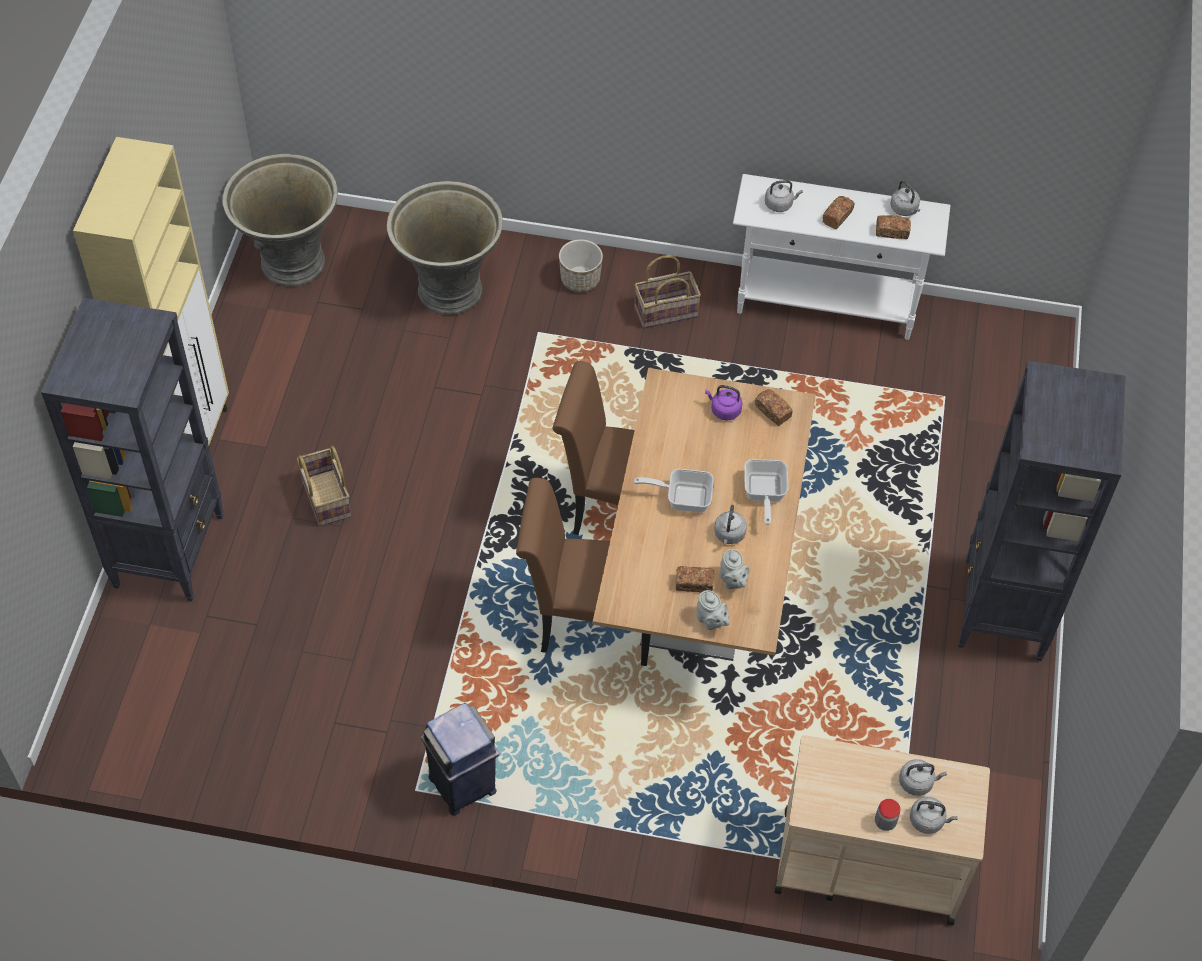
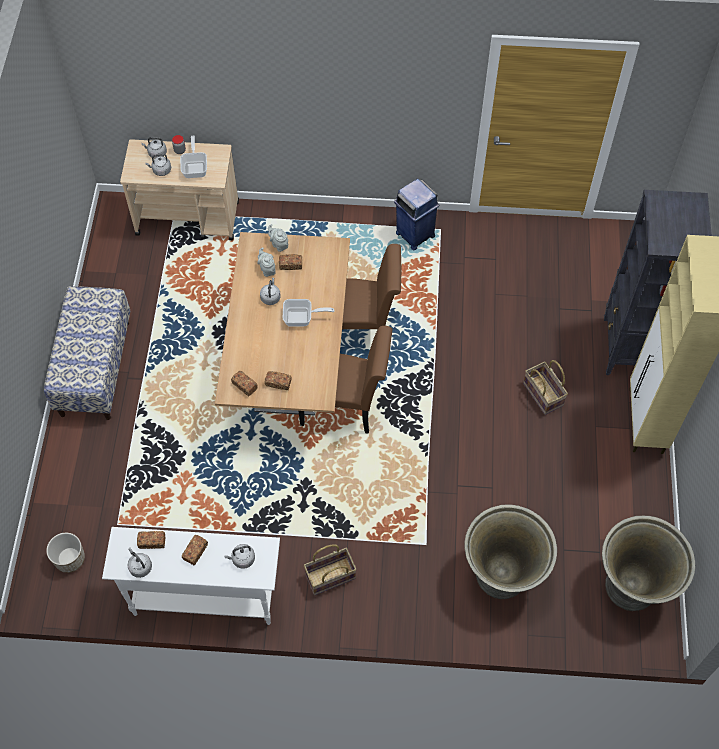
camera: 175 degrees right, 5 degrees up
planter [559,239,603,292] -> planter moved to [46,533,85,573]
purple kettle [705,385,743,420] -> bread [265,371,291,390]
frying pan [744,459,788,525] -> frying pan moved to [180,136,207,178]
black bookcase [958,360,1125,661] -> bench [44,286,130,420]

